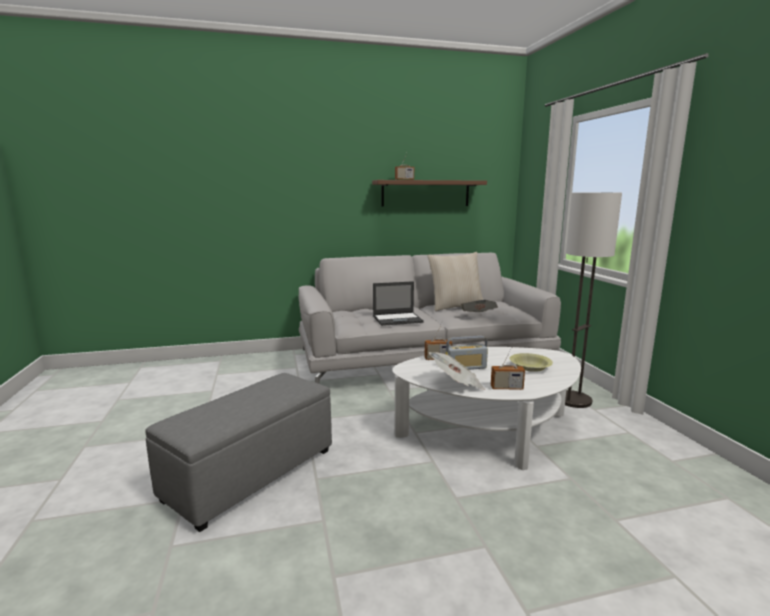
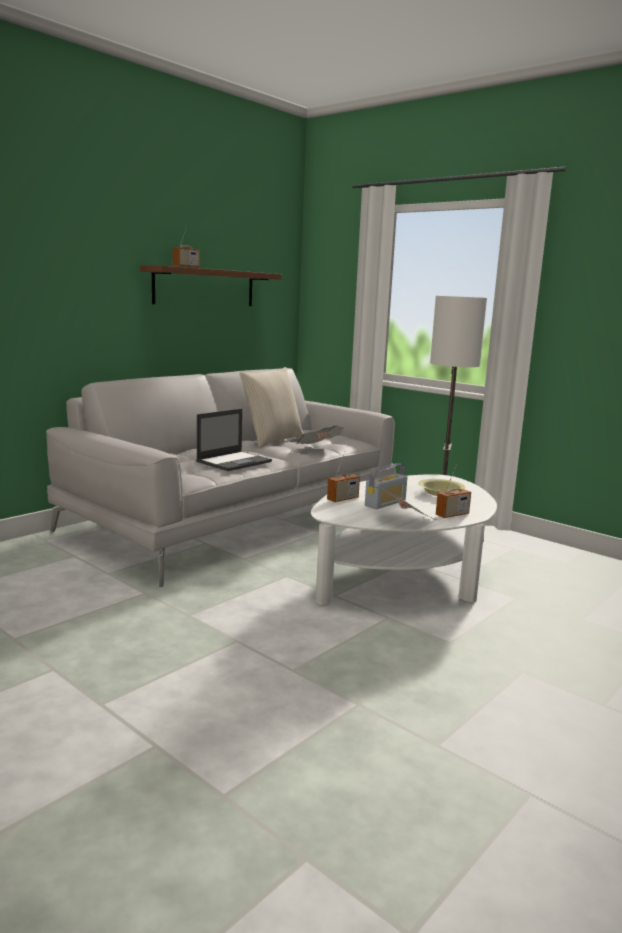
camera: 35 degrees left, 0 degrees up
grey ottoman [145,373,332,532] -> none

